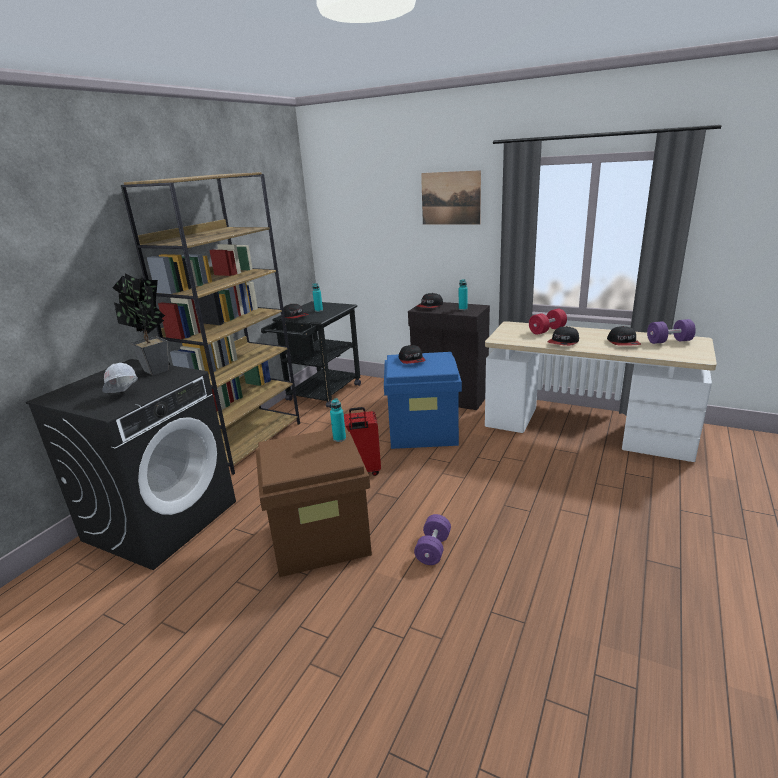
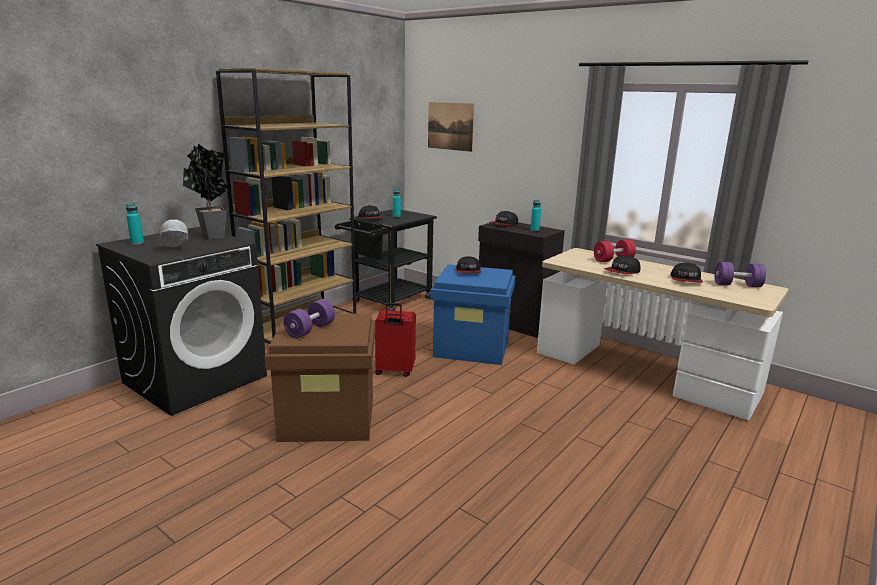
camera: 10 degrees right, 5 degrees down
turquoise bottle [330,399,346,442] -> turquoise bottle moved to [126,203,144,245]
purple dumbbell [414,514,451,565] -> purple dumbbell moved to [283,299,335,338]
picture [421,170,481,224] -> picture moved to [428,102,474,152]

